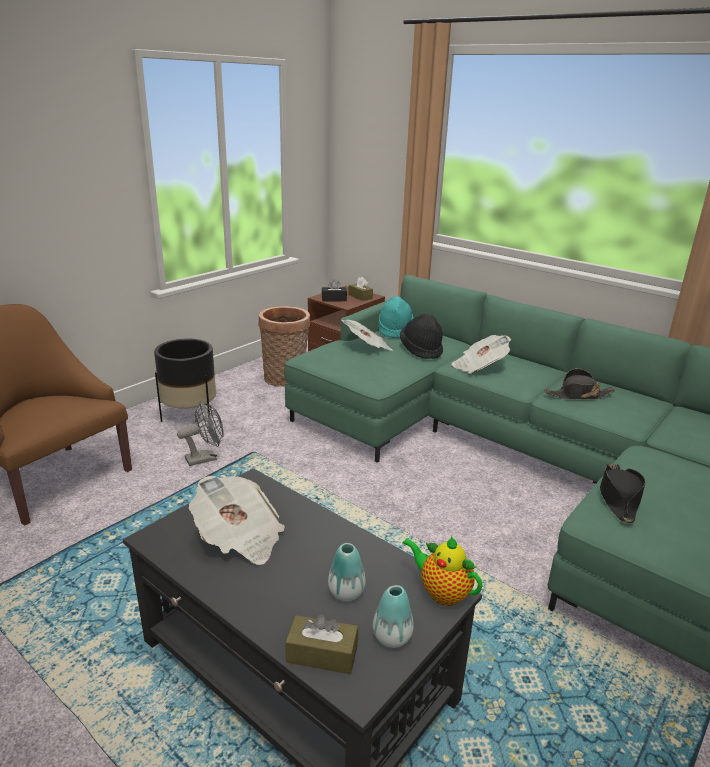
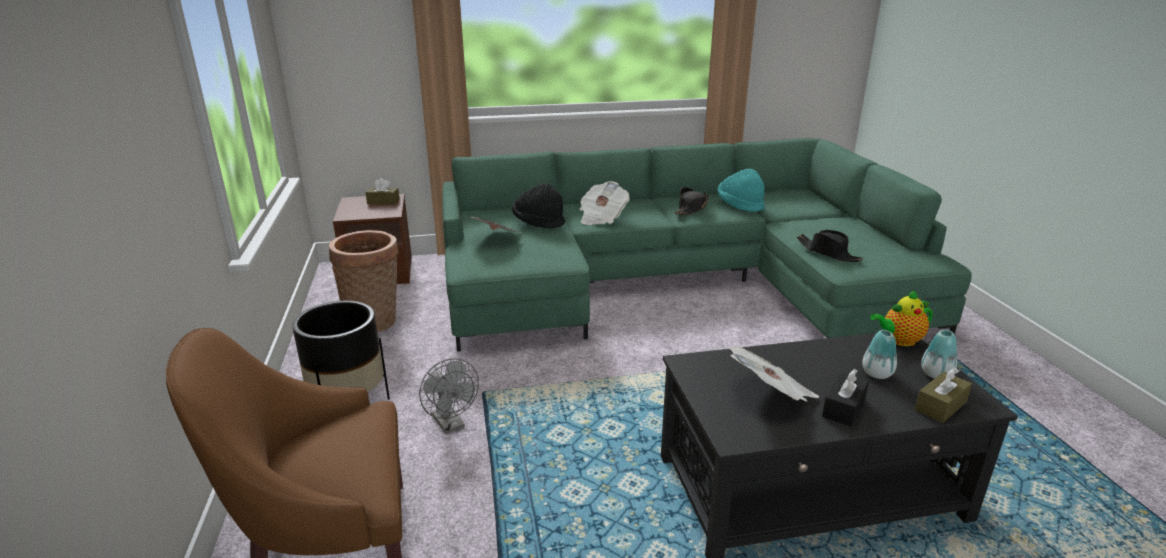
camera: 50 degrees left, 0 degrees up
grey fan [177,401,224,466] -> grey fan turned 135 degrees clockwise [419,358,479,434]
black tissue box [322,279,347,301] -> black tissue box moved to [822,369,869,426]
turquoise hat [379,296,414,339] -> turquoise hat moved to [717,169,765,212]

